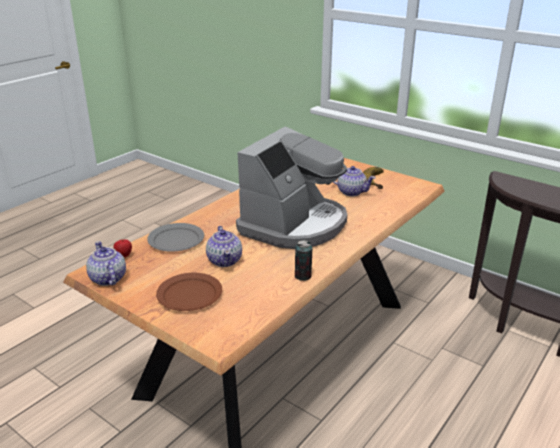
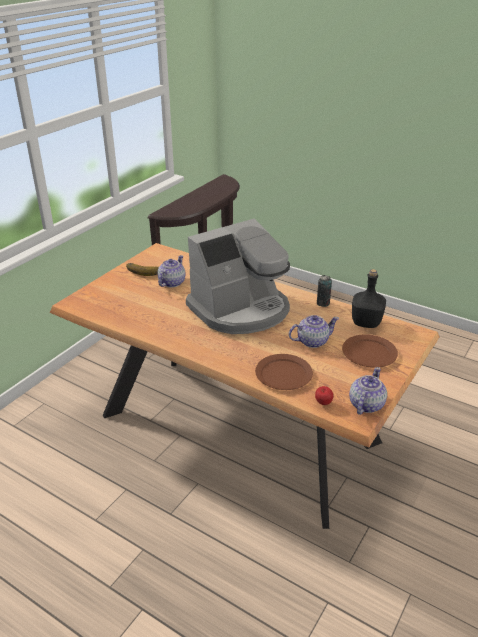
camera: 95 degrees left, 5 degrees up
teapot [86,241,126,286] -> teapot turned 150 degrees clockwise [349,367,387,415]
grey plate [147,223,204,252] -> brown plate [255,354,313,390]
coffee machine [236,126,347,249] -> coffee machine turned 120 degrees clockwise [186,218,290,334]
none -> black bottle [352,269,386,328]

